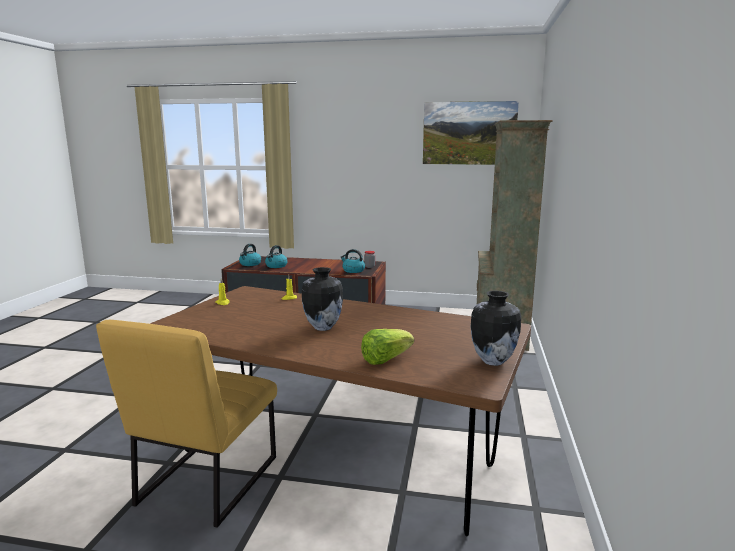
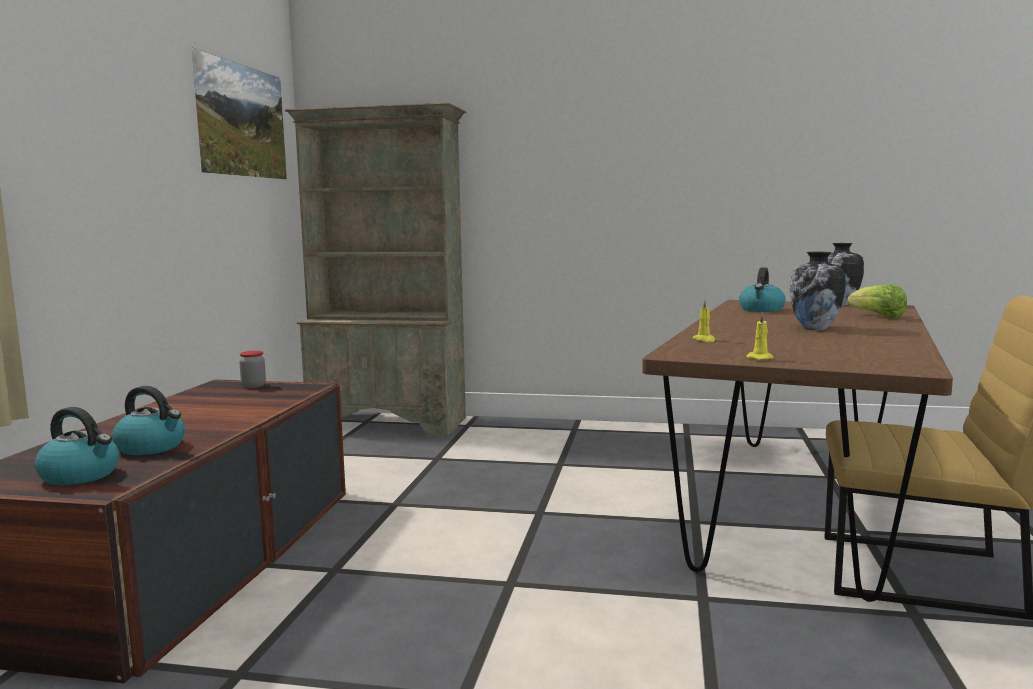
camera: 90 degrees left, 5 degrees down
kettle [340,249,365,273] -> kettle moved to [739,267,786,312]

